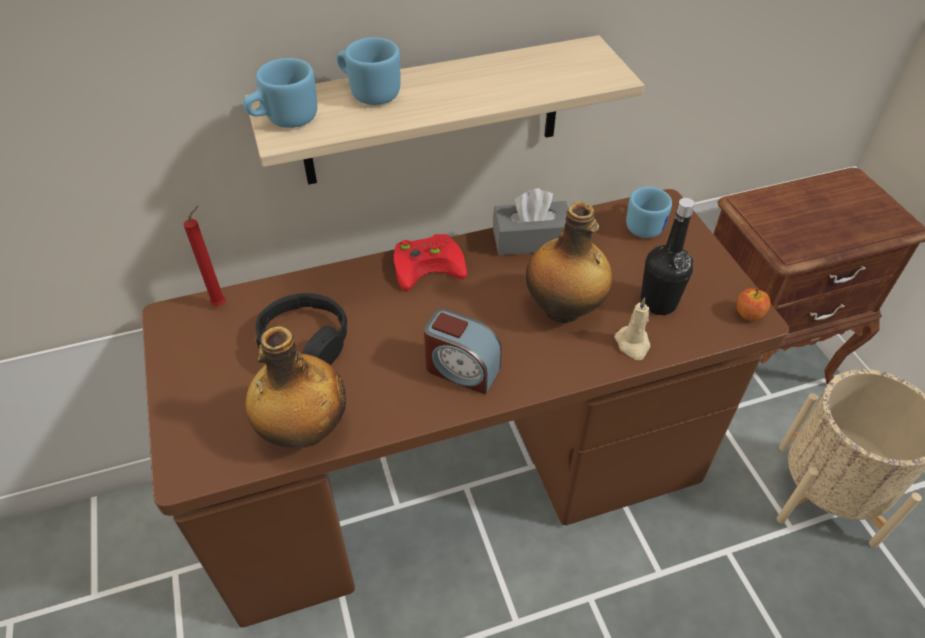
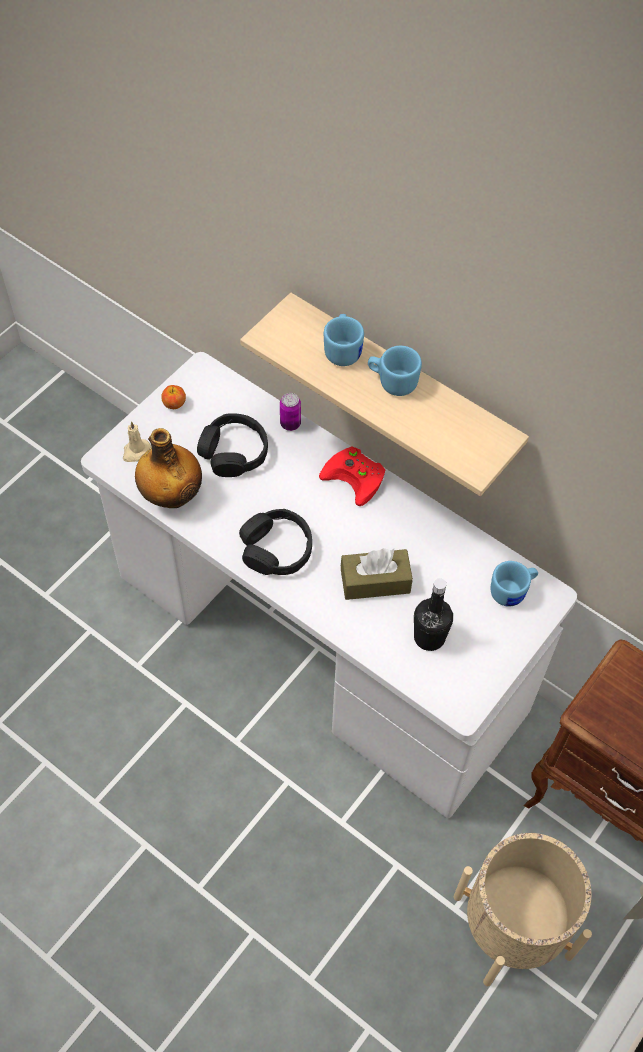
camera: 55 degrees right, 10 degrees up
brown desk [142,189,789,628] -> white desk [81,352,577,818]
red candle [183,206,226,306] -> none
blue mug [243,58,317,128] -> blue mug moved to [368,346,422,396]
alarm clock [424,308,502,395] -> black headphones [239,509,312,575]
grey tissue box [493,188,568,255] -> none
bottle [526,202,612,323] -> brown tissue box [341,548,413,600]
beige candle [614,297,650,360] -> beige candle moved to [123,421,151,462]
apple [737,288,771,321] -> apple moved to [161,385,186,409]
none -> can [280,393,301,431]

